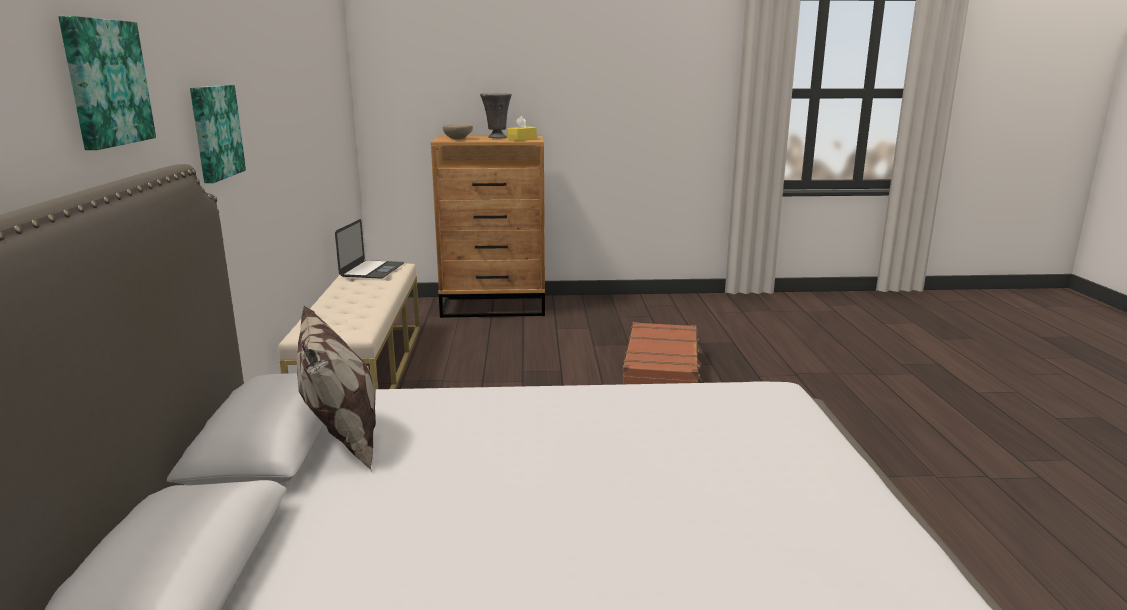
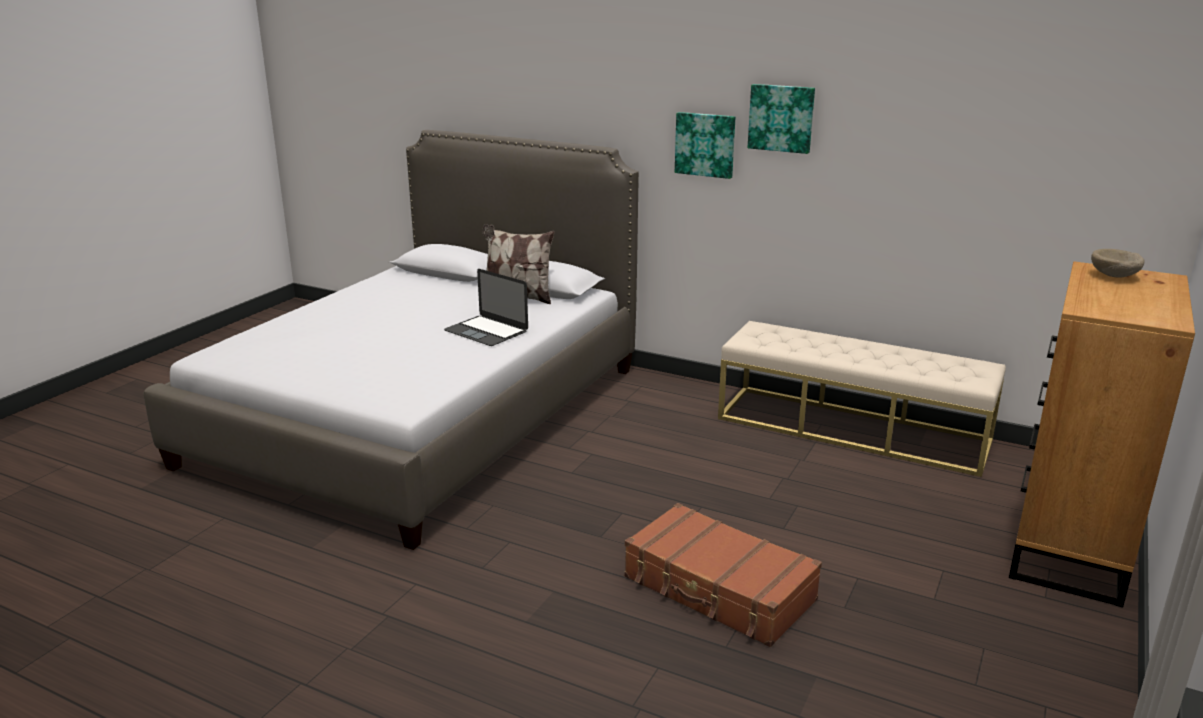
camera: 120 degrees right, 5 degrees up
picture [58,16,156,150] -> picture moved to [748,84,815,154]
laptop [335,219,404,279] -> laptop moved to [444,269,528,346]
grey vase [480,94,512,138] -> none
yellow tissue box [508,116,537,141] -> none

